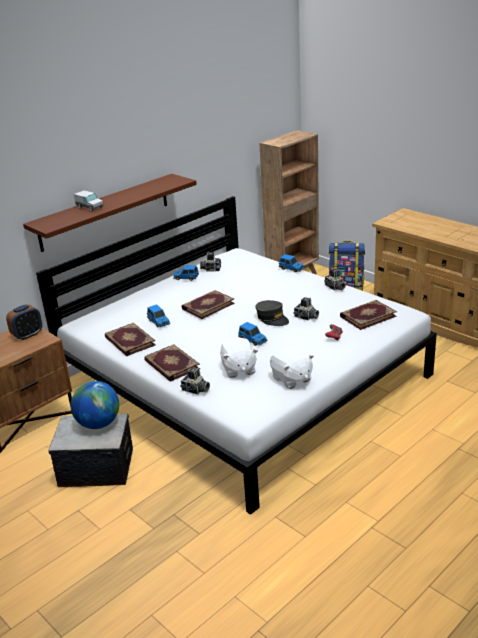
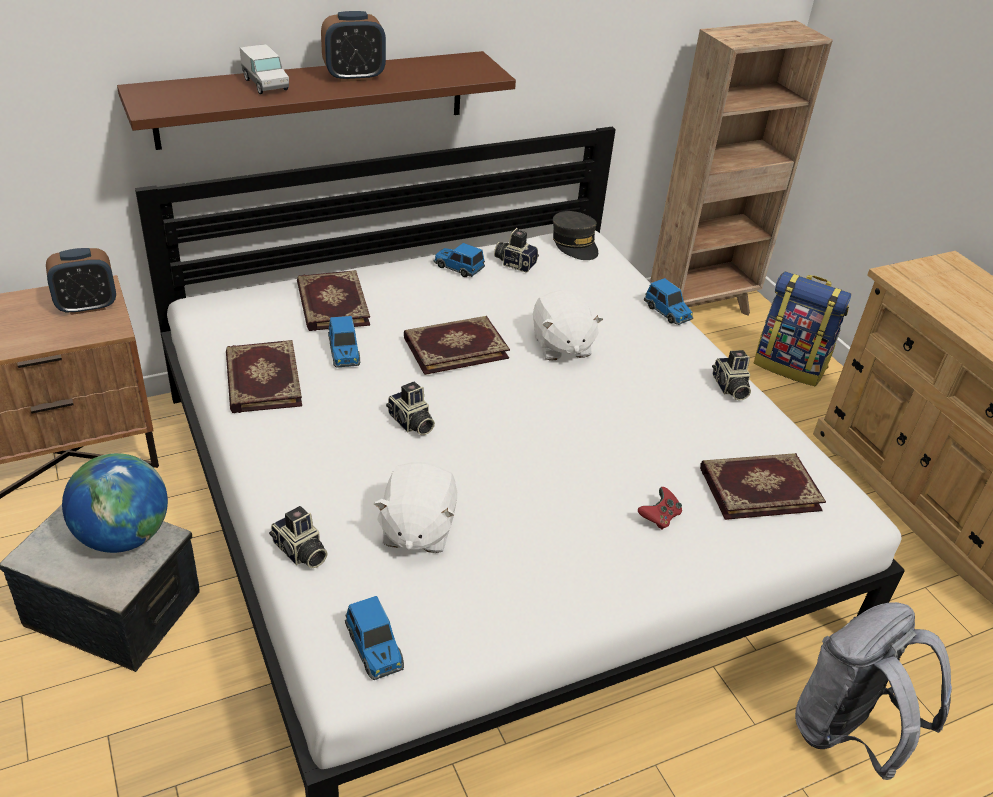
camera: 15 degrees right, 10 degrees up
book [144,344,200,381] -> book moved to [297,270,370,331]
toy car [238,322,268,346] -> toy car moved to [345,596,404,680]
grey cap [255,300,289,326] -> grey cap moved to [553,211,598,260]
white plush toy [270,347,314,389] -> white plush toy moved to [533,290,604,361]
camera [293,297,319,320] -> camera moved to [386,382,435,435]
none -> alarm clock [321,11,386,82]
none -> grey backpack [795,602,952,780]

